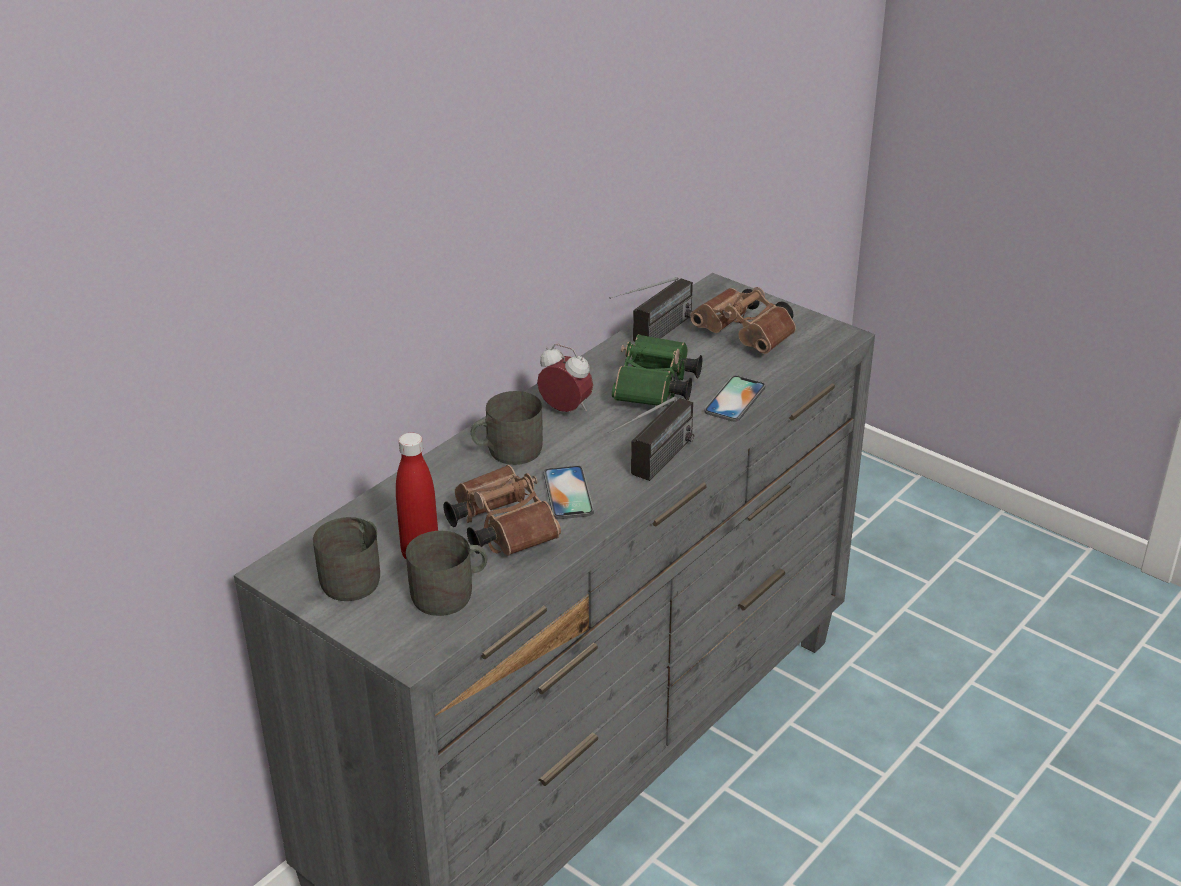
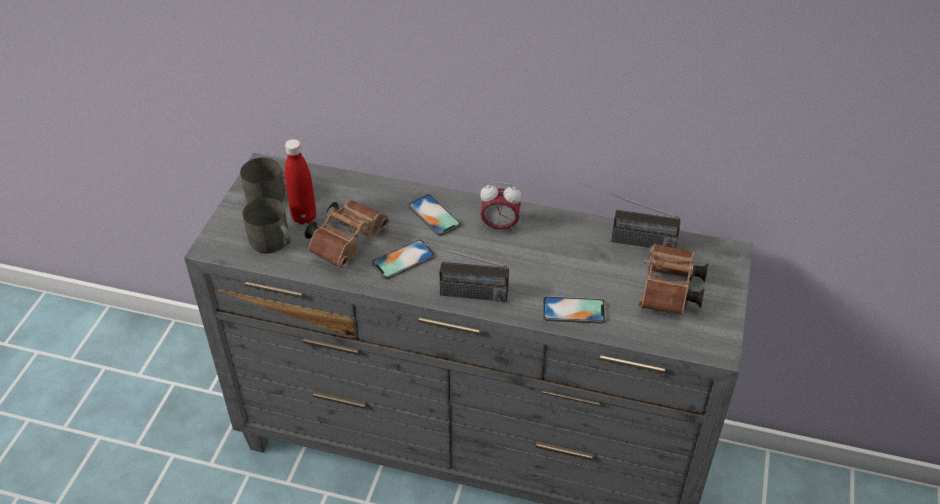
camera: 65 degrees right, 10 degrees up
grey mug [471,391,543,465] -> phone [408,194,461,236]
alarm clock [537,344,593,412] -> alarm clock turned 90 degrees clockwise [480,182,521,232]
green binoculars [612,334,702,407] -> none

